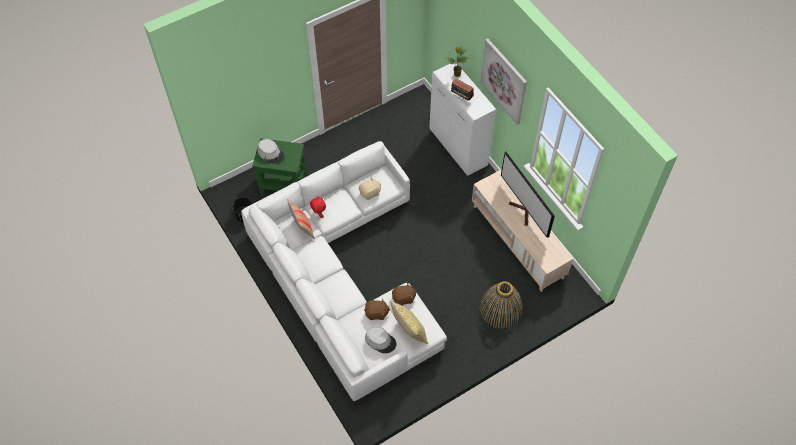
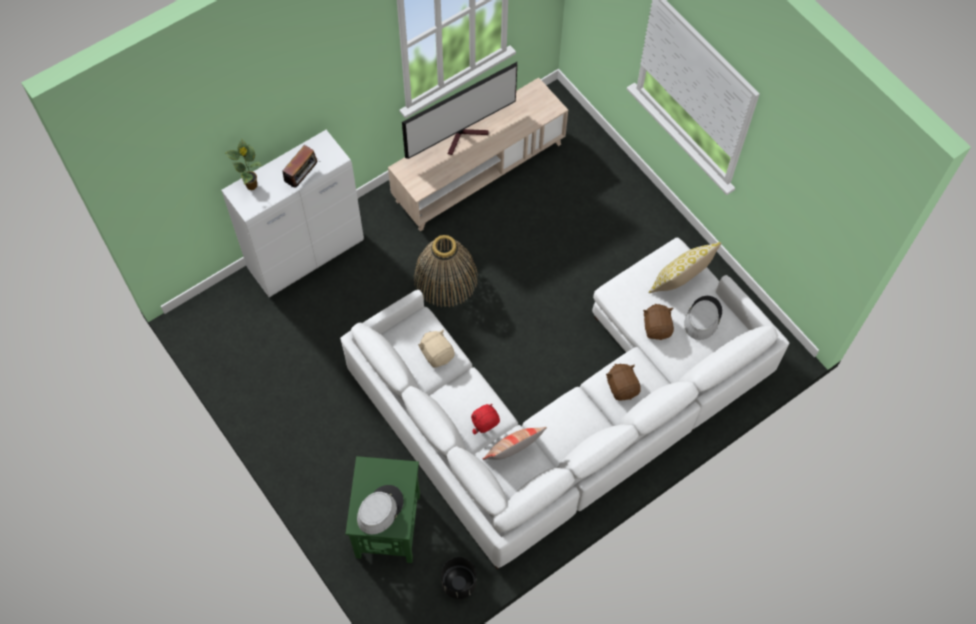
camera: 95 degrees left, 5 degrees up
brown plush toy [392,282,417,306] -> brown plush toy moved to [606,363,640,401]
basket [479,281,522,329] -> basket moved to [414,235,478,307]
picture [480,39,527,125] -> none

